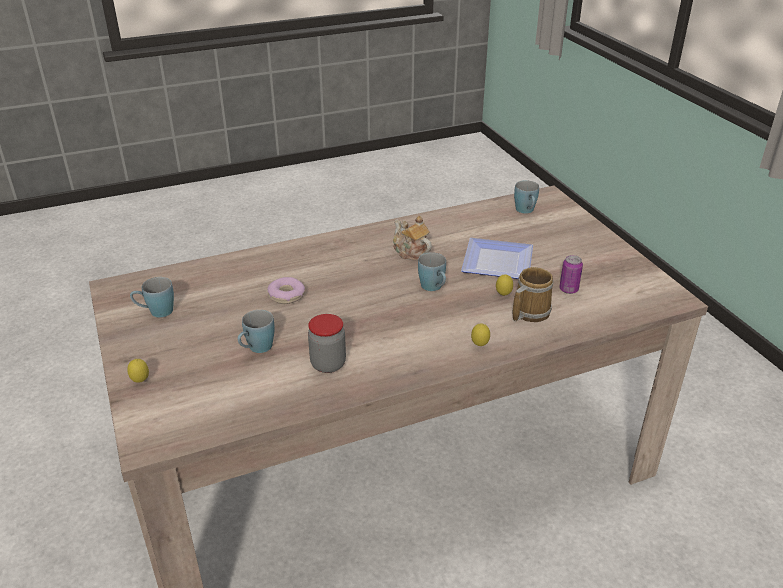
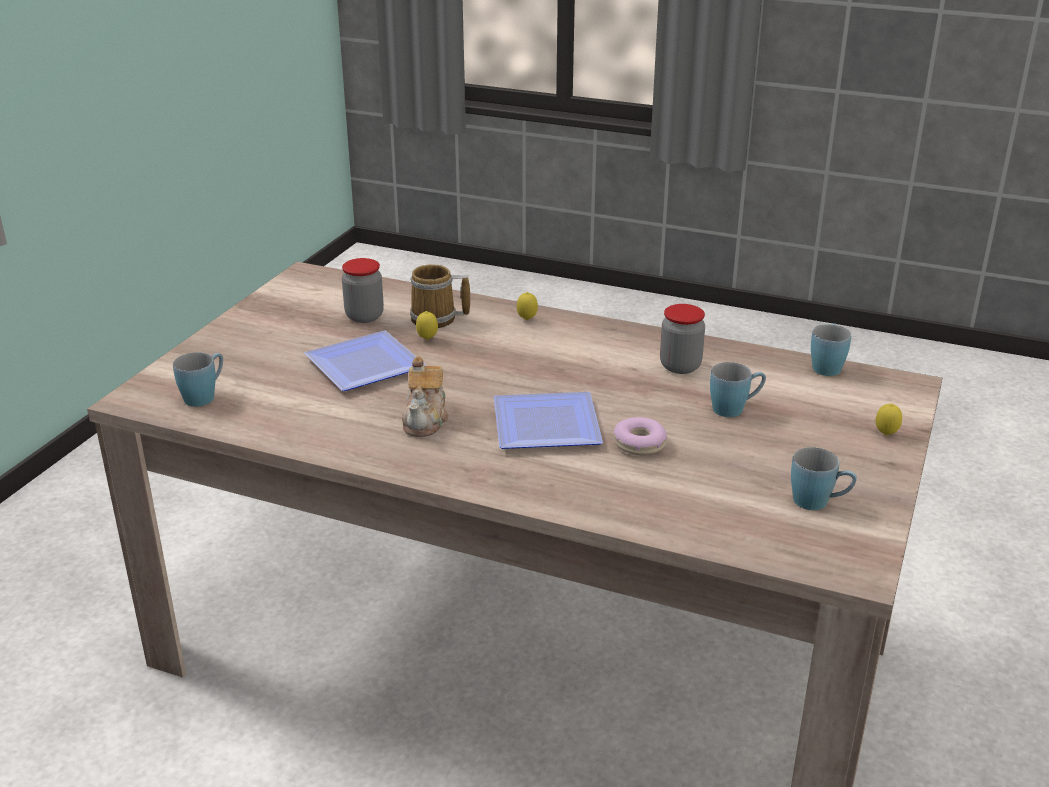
camera: 135 degrees left, 5 degrees down
blue mug [418,252,446,291] -> blue mug moved to [811,323,851,376]
can [559,255,583,294] -> jar [342,258,384,323]
none -> plate [494,392,603,449]

